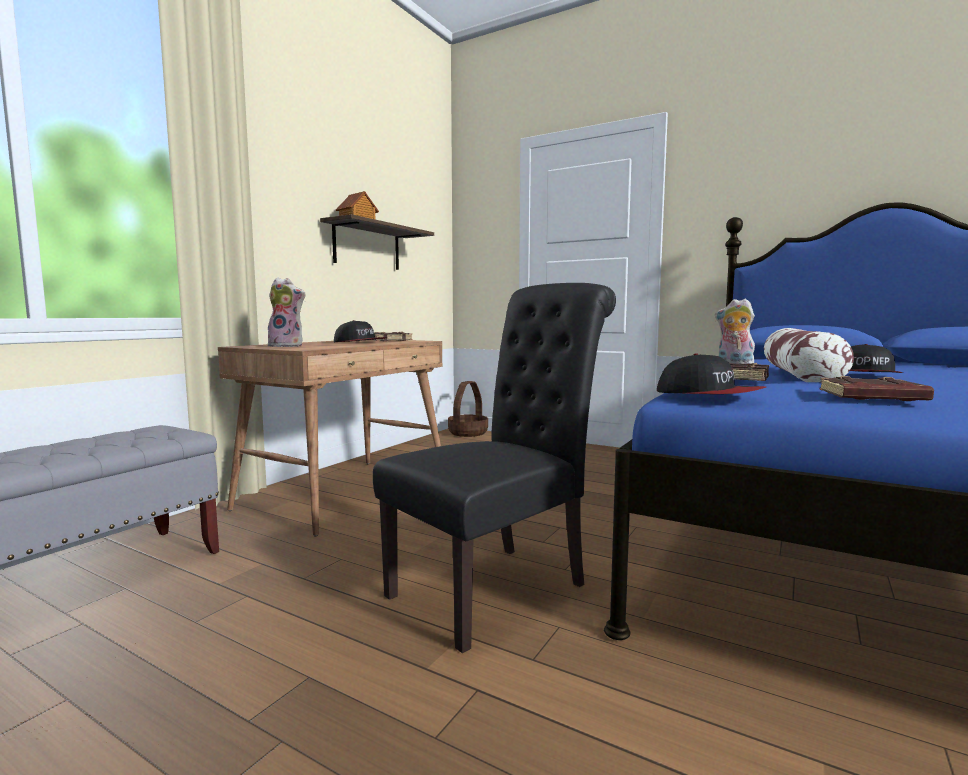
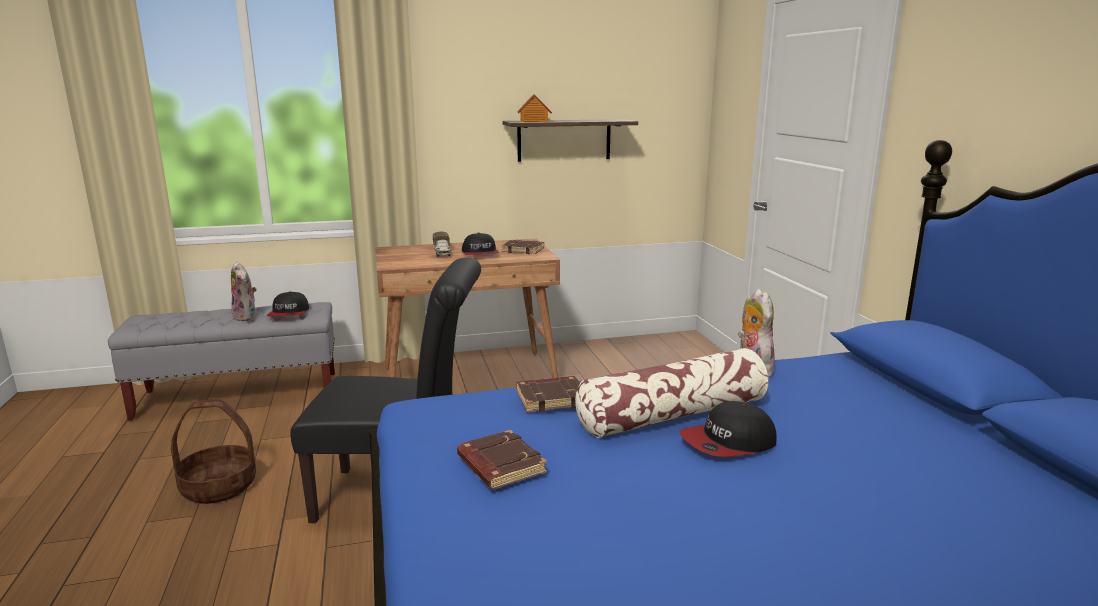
camera: 45 degrees right, 10 degrees up
plush toy [268,277,306,347] -> plush toy moved to [231,261,257,321]
basket [448,381,488,437] -> basket moved to [171,399,256,504]
cap [657,353,766,394] -> cap moved to [267,292,309,317]
none -> toy truck [433,231,451,257]

